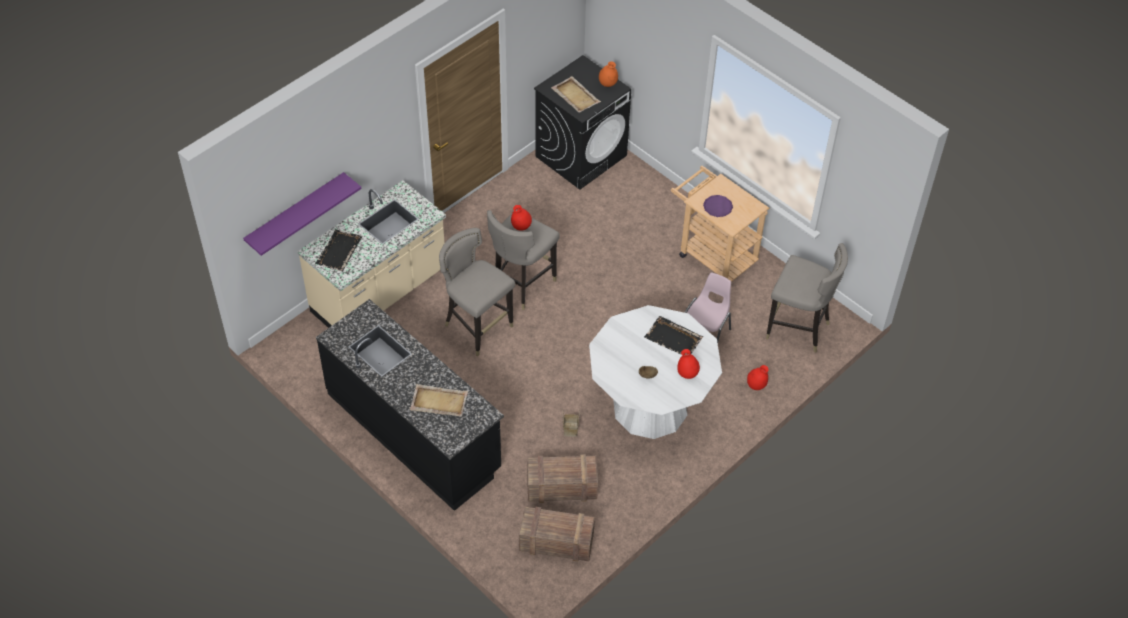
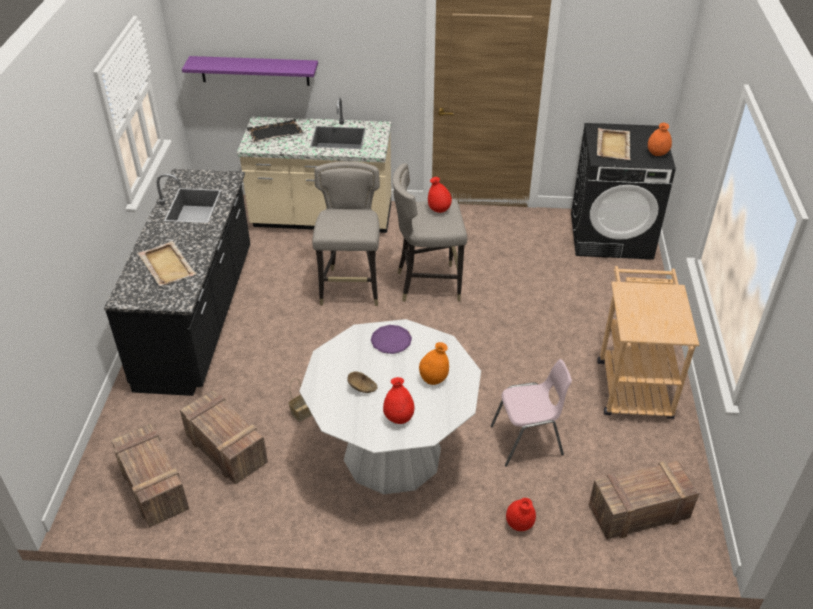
camera: 50 degrees right, 10 degrees down
black tray [644,316,703,355] -> orange vase [419,342,449,385]
purple plate [703,195,733,217] -> purple plate moved to [371,325,412,354]
grey stool [766,243,848,353] -> crate [589,460,699,539]

